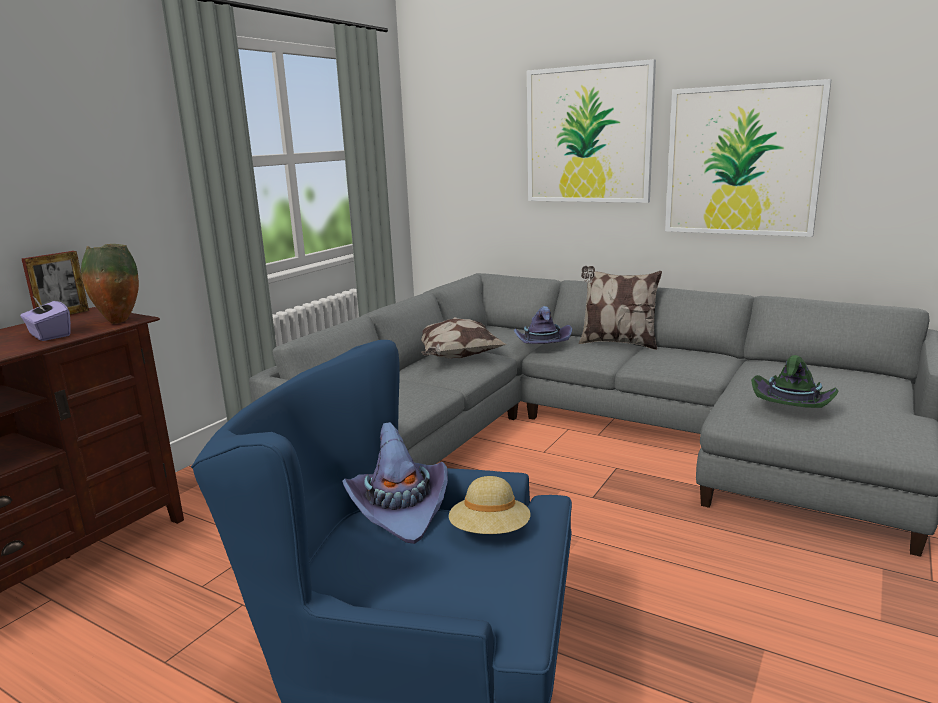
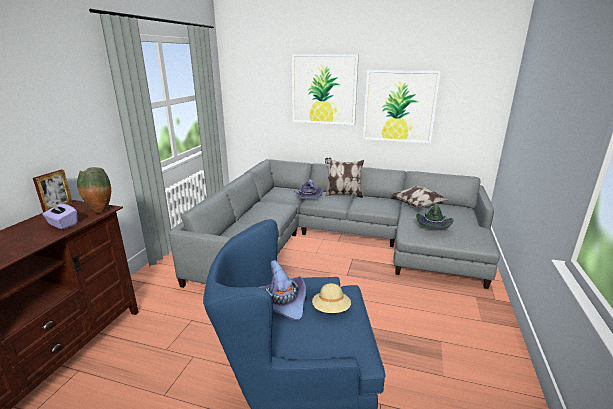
camera: 15 degrees left, 5 degrees up
pillow [421,317,507,359] -> pillow moved to [391,186,449,209]

